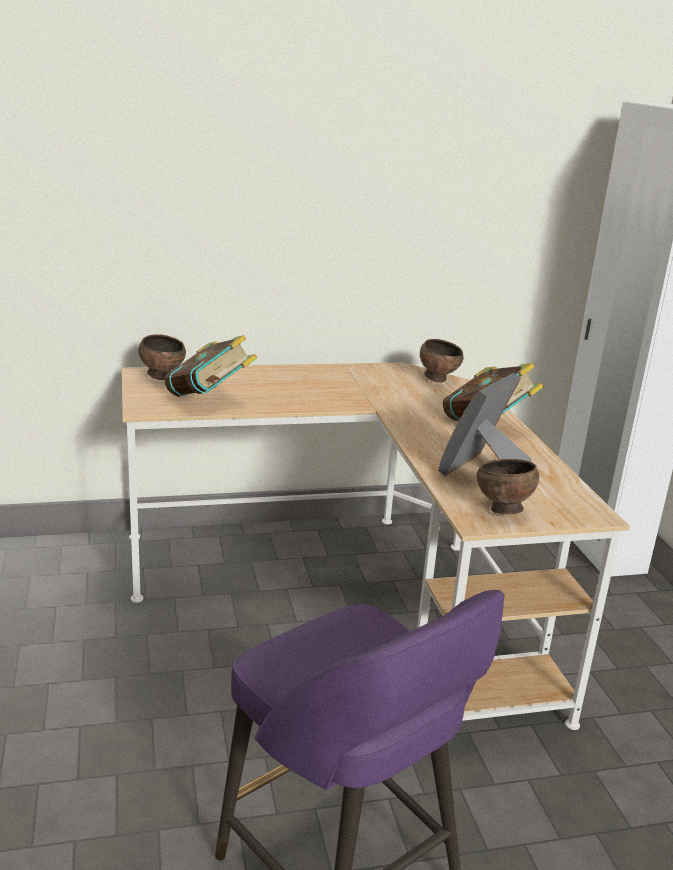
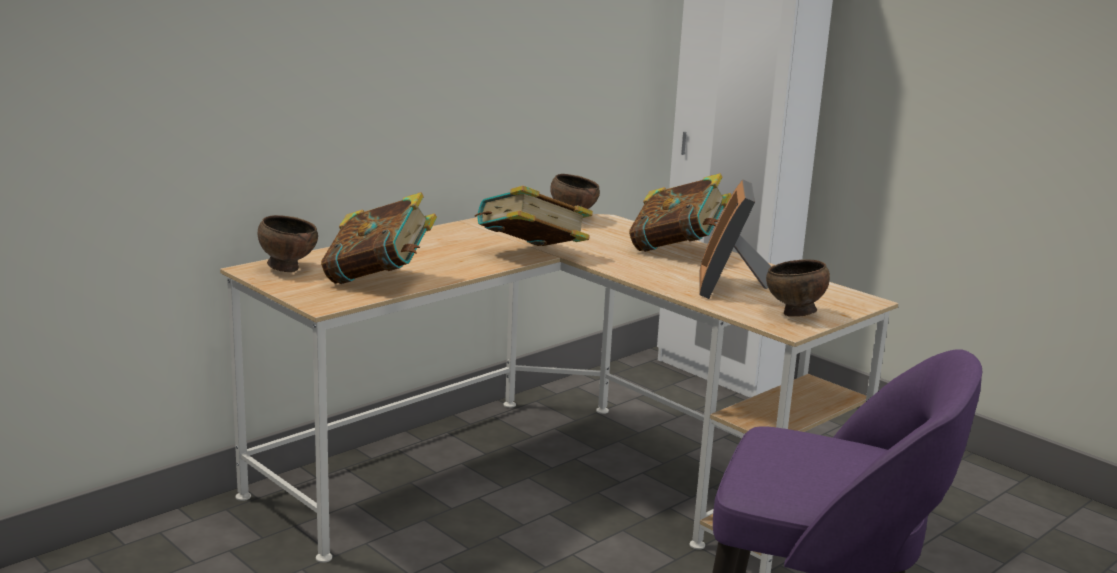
camera: 30 degrees left, 5 degrees down
none -> book [475,186,593,246]

